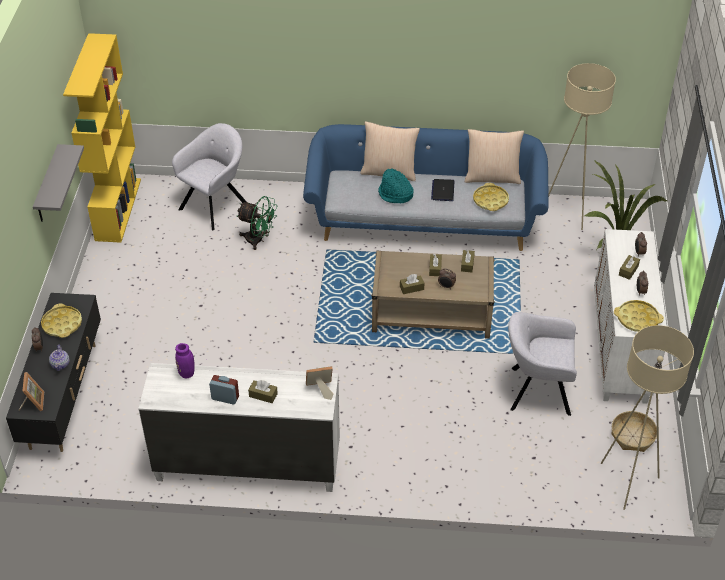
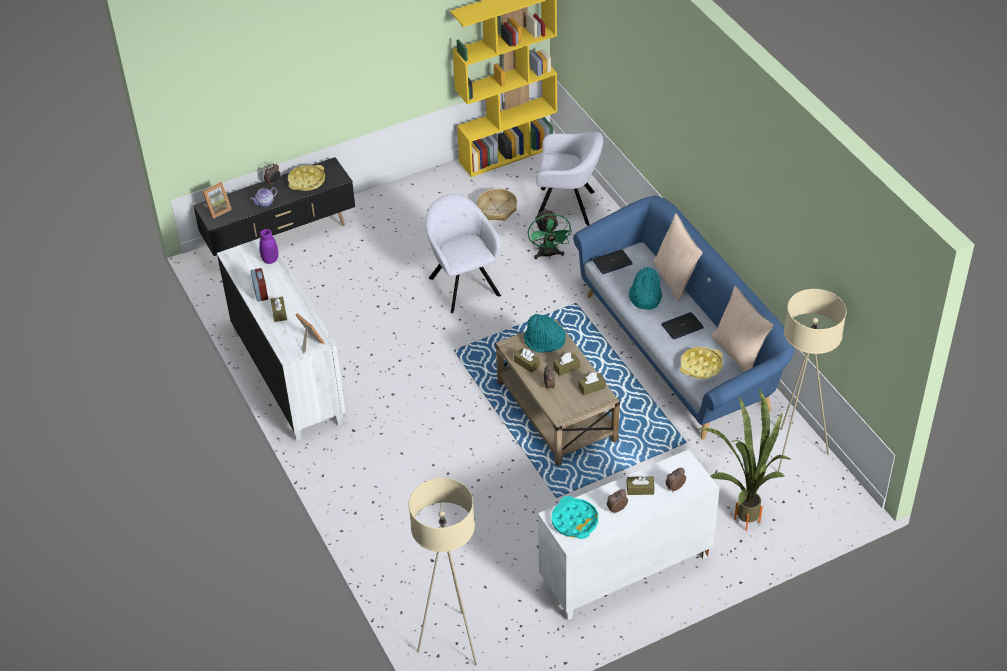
camera: 60 degrees right, 0 degrees up
grey shelf [33,144,84,222] -> none
grey armchair [508,312,577,416] -> grey armchair moved to [425,194,501,313]
basket [611,411,657,452] -> basket moved to [477,188,517,221]
yellow tray [614,300,664,332] -> turquoise tray [552,496,598,539]
none -> turquoise hat [524,314,566,353]
none -> laptop [593,250,633,274]

